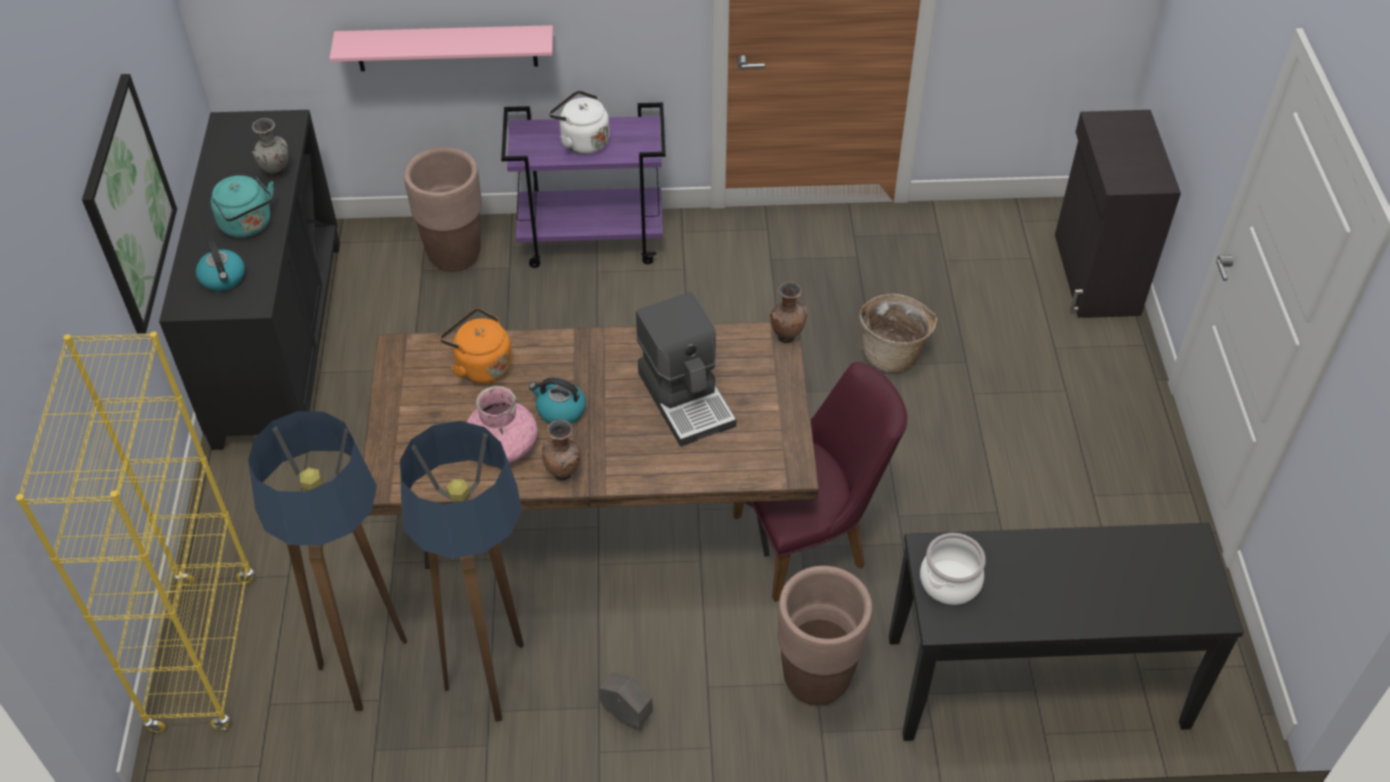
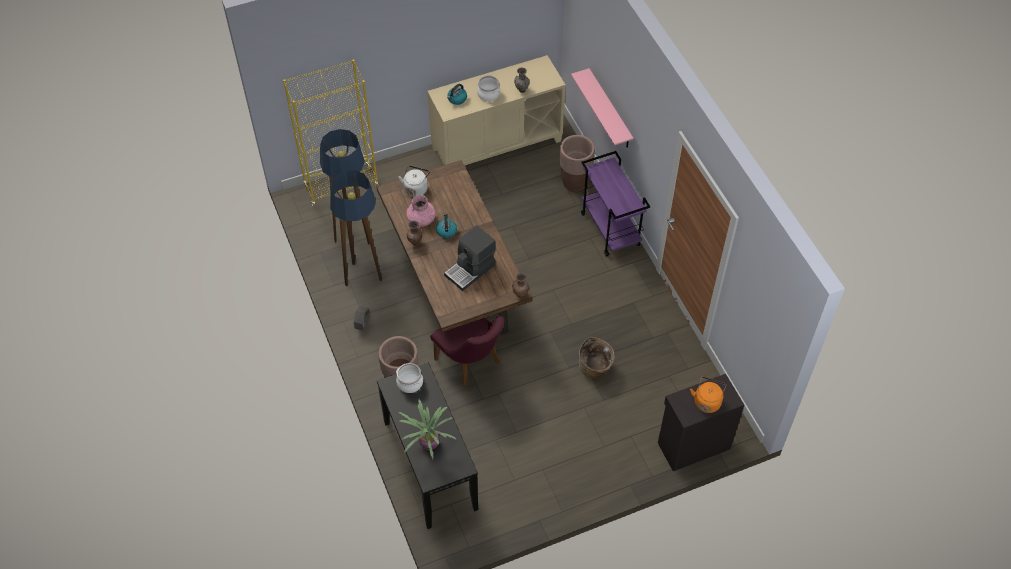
camera: 70 degrees right, 5 degrees up
picture [82,74,177,334] -> none
black cabinet [159,110,340,450] -> beige cabinet [427,55,565,166]
turquoise kettle [211,175,274,238] -> cooking pot [477,75,500,101]
orange kettle [440,308,512,384] -> orange kettle moved to [690,377,726,413]
white kettle [549,90,610,154] -> white kettle moved to [398,166,430,197]
none -> potted plant [398,399,457,459]

